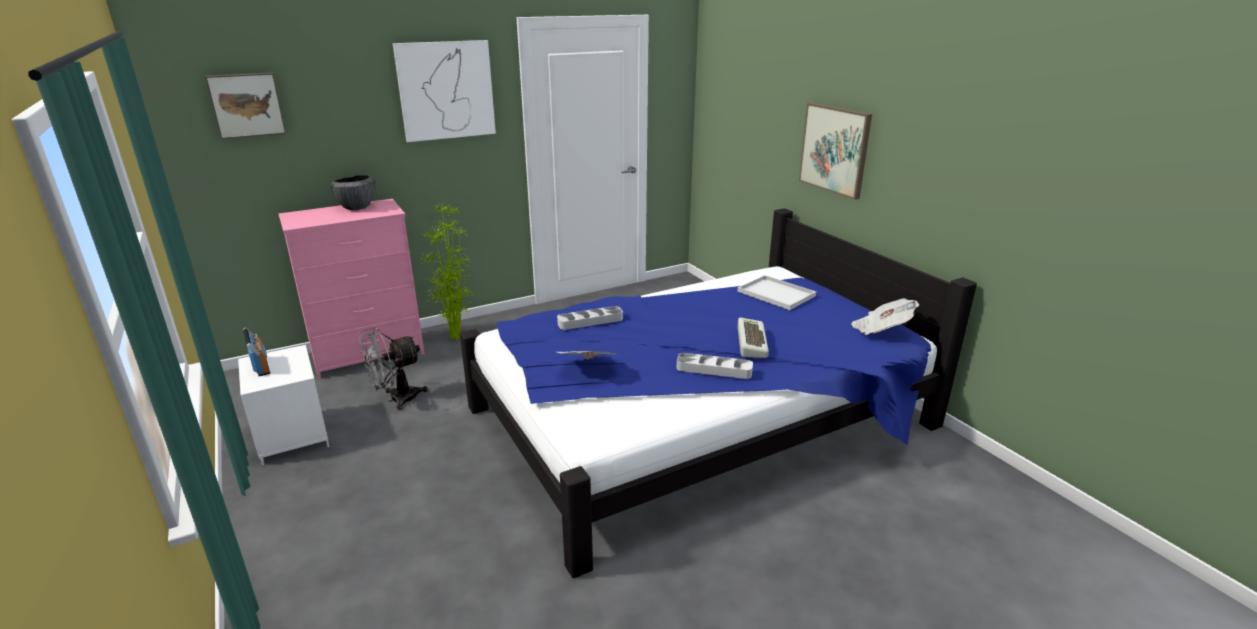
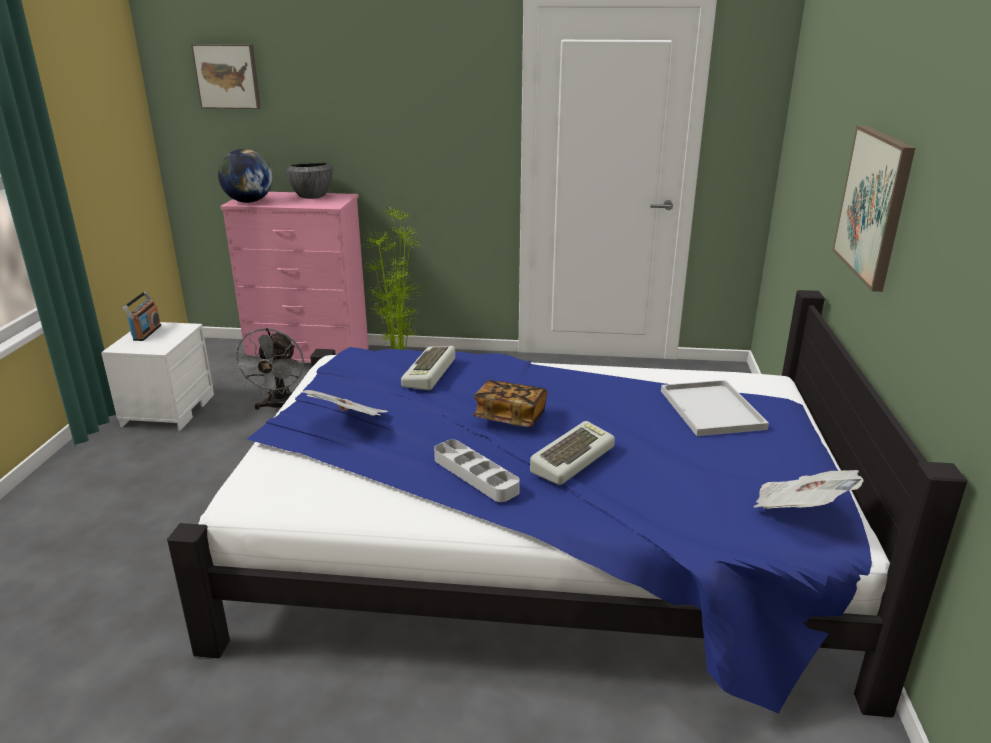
camera: 35 degrees right, 0 degrees up
grey fan [359,327,428,410] -> grey fan turned 90 degrees counterclockwise [233,328,304,411]
picture [393,40,496,142] -> none
grey tray [557,306,623,330] -> keyboard [401,346,455,390]
none -> globe [218,149,273,203]
none -> book [473,380,547,427]

